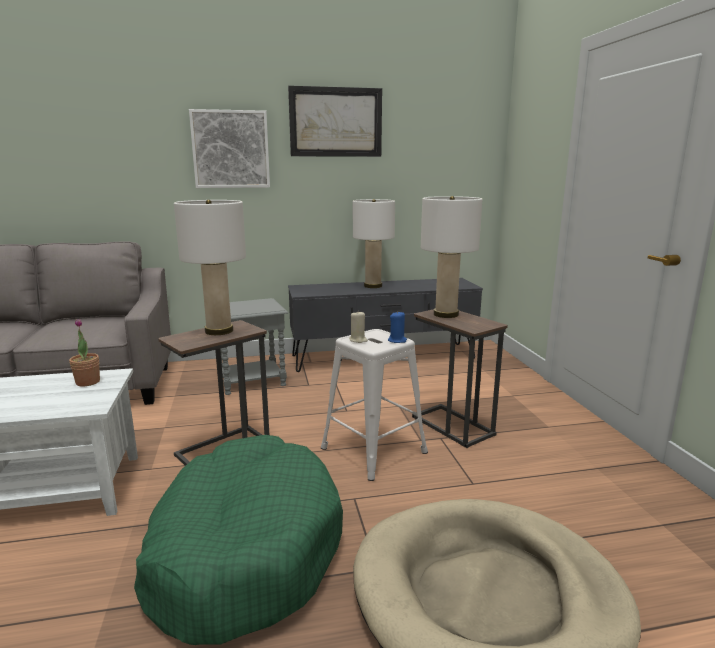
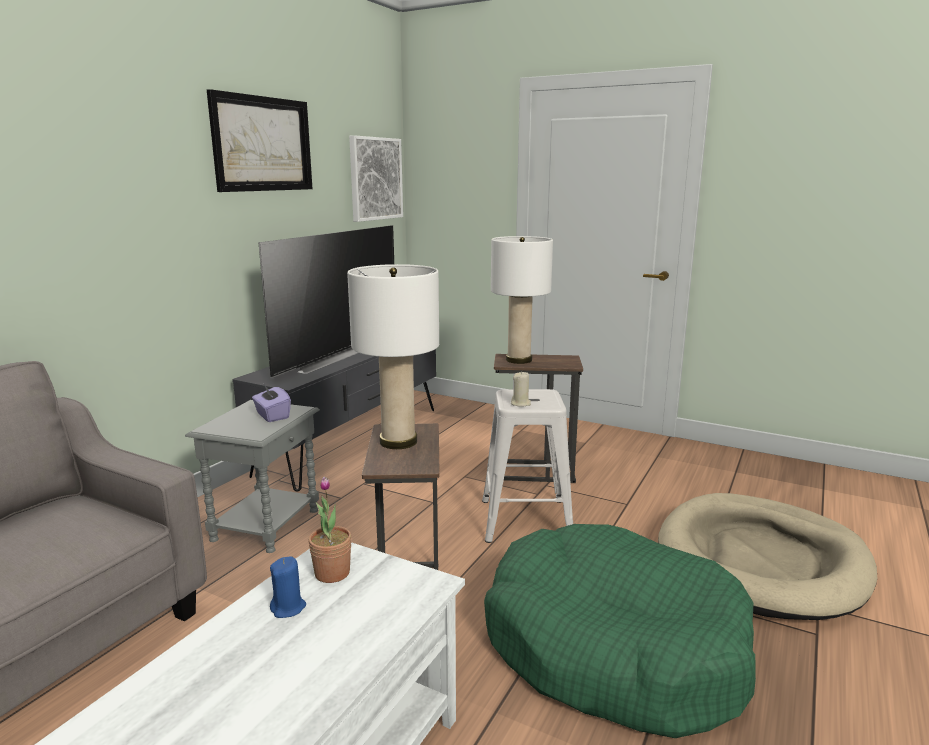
camera: 50 degrees left, 0 degrees up
picture [189,109,270,188] -> picture moved to [349,135,403,222]
white table lamp [353,199,395,288] -> television [258,225,394,378]
blue candle [388,312,407,343] -> blue candle moved to [270,556,306,618]
none -> purple tissue box [252,385,291,422]

